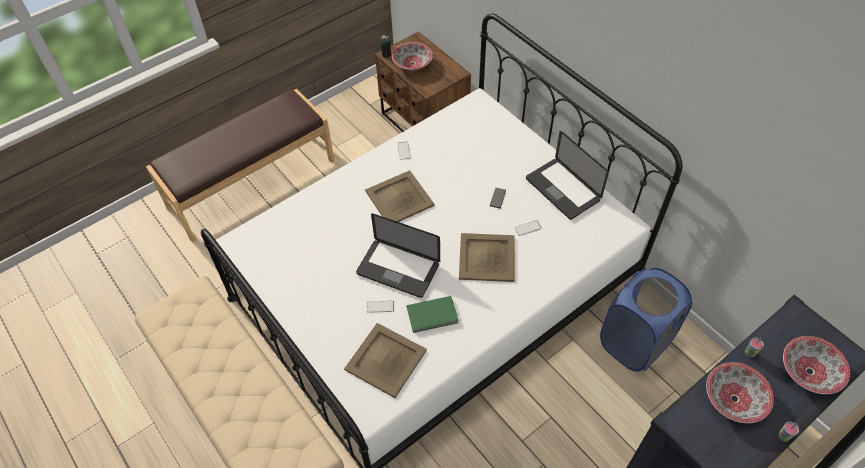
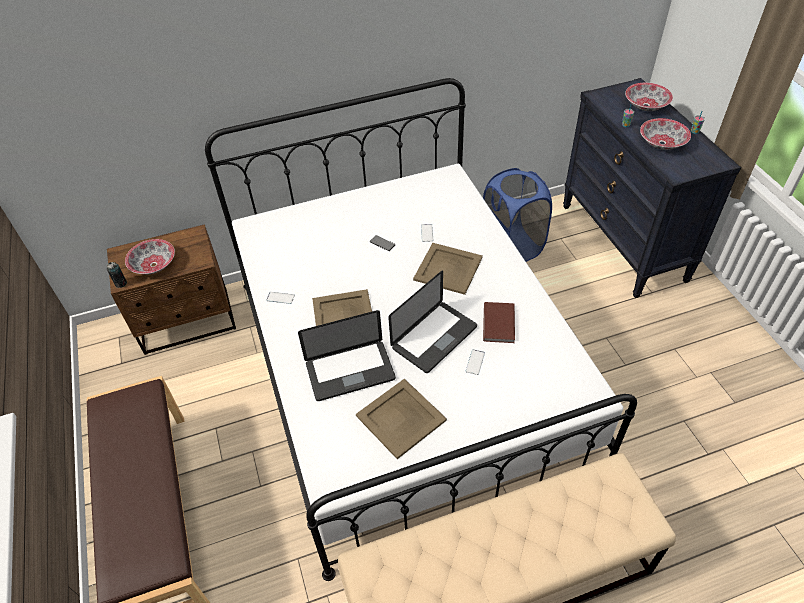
camera: 70 degrees left, 5 degrees down
beige tray [344,323,427,398] -> beige tray moved to [356,379,447,459]
green book [406,296,459,333] -> brown book [483,302,515,343]
laptop [526,131,609,220] -> laptop moved to [298,310,396,401]

